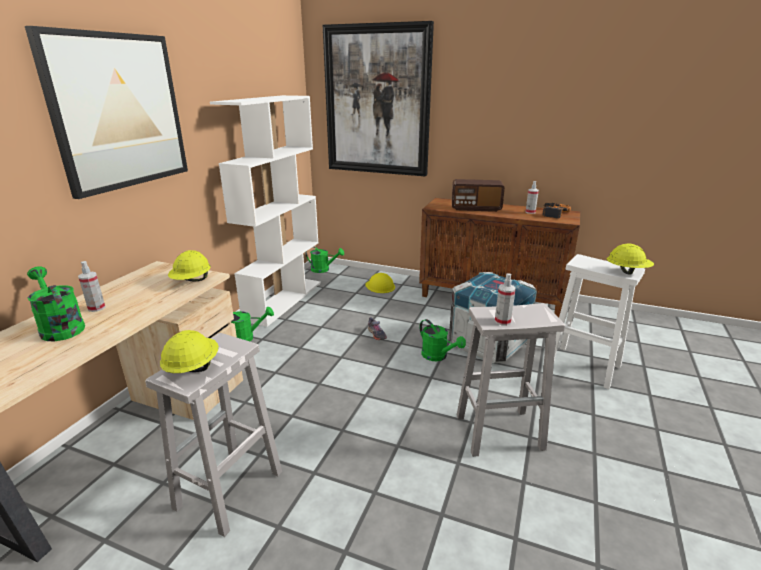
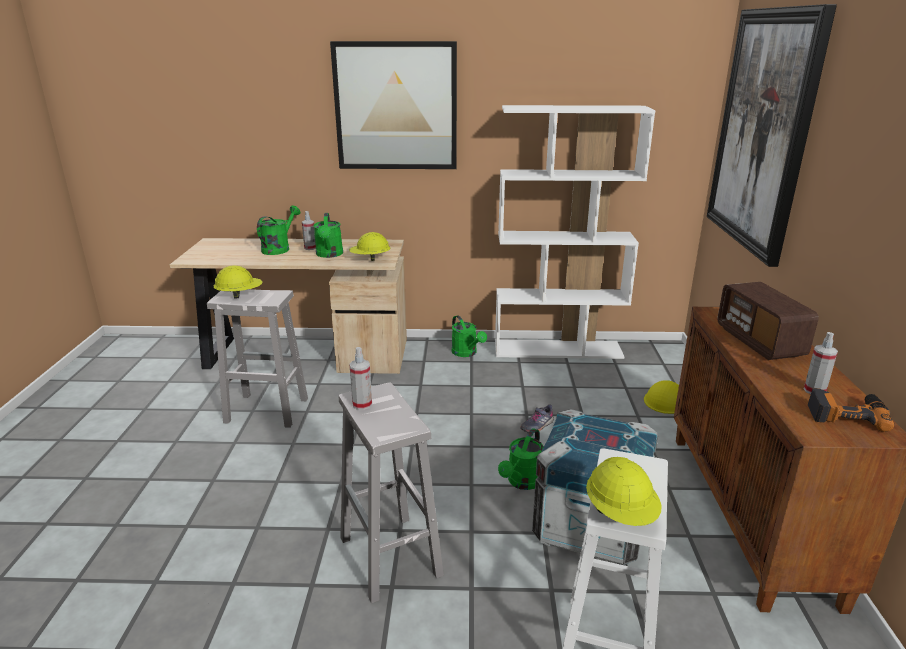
camera: 70 degrees right, 0 degrees up
green watering can [305,247,344,273] -> green watering can moved to [313,213,343,258]

